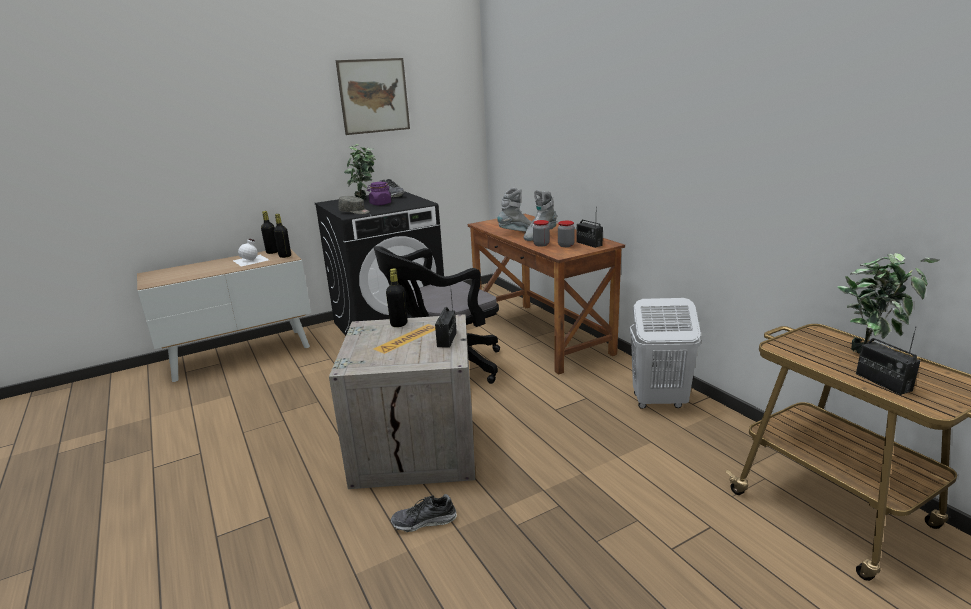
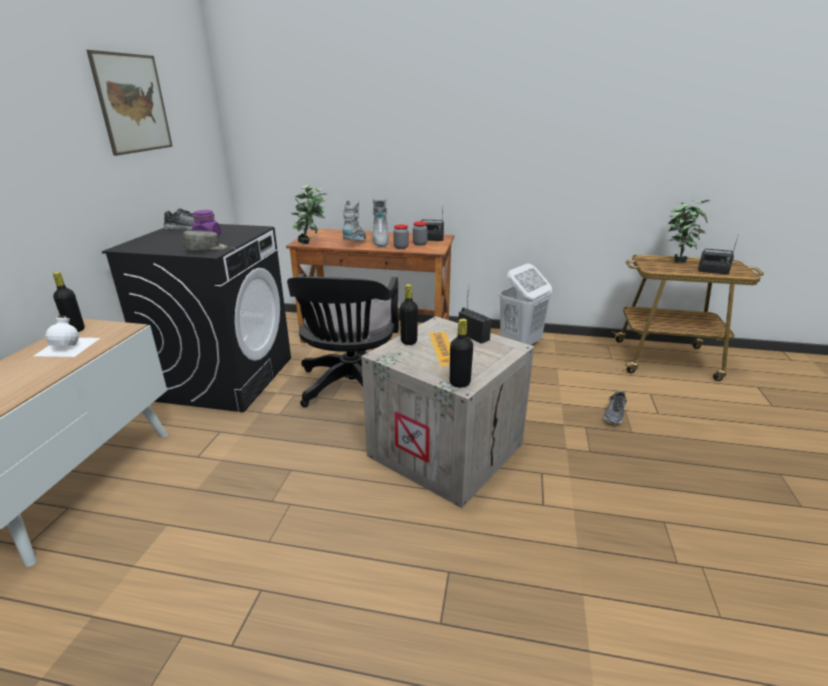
camera: 50 degrees left, 5 degrees up
black bottle [274,214,291,258] -> black bottle moved to [450,318,473,388]
potted plant [344,144,376,200] -> potted plant moved to [291,185,327,244]
shoe [391,494,457,532] -> shoe moved to [603,391,627,425]

